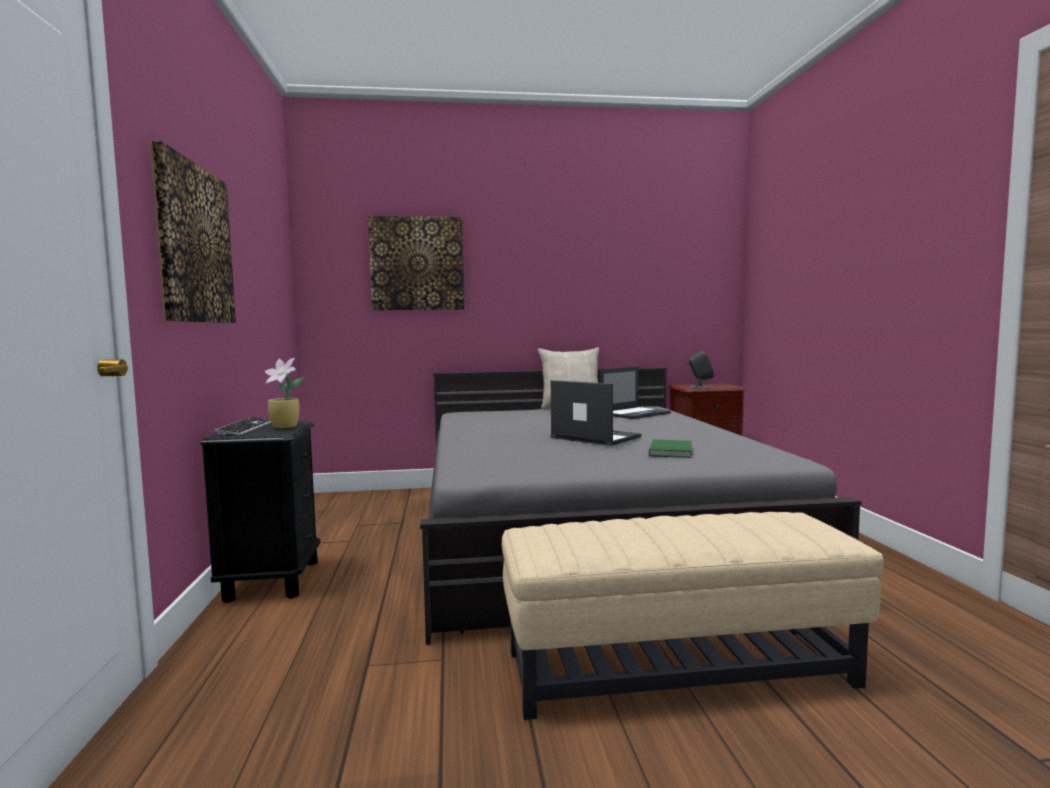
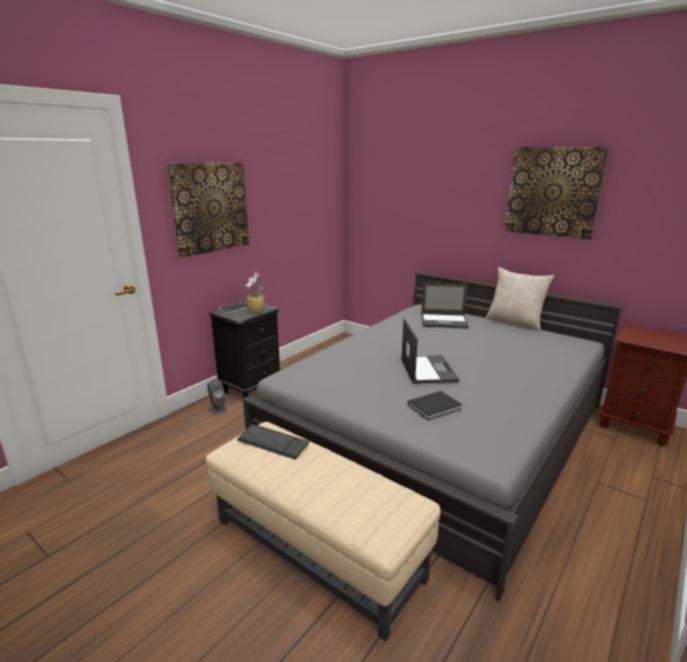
camera: 45 degrees right, 15 degrees up
picture [368,216,464,311] -> picture moved to [505,147,609,240]
laptop [600,367,671,419] -> laptop moved to [422,282,469,329]
green book [649,439,692,458] -> black book [408,391,462,420]
grey speaker [688,351,714,388] -> grey speaker moved to [207,379,227,415]
none -> keyboard [237,424,309,460]

